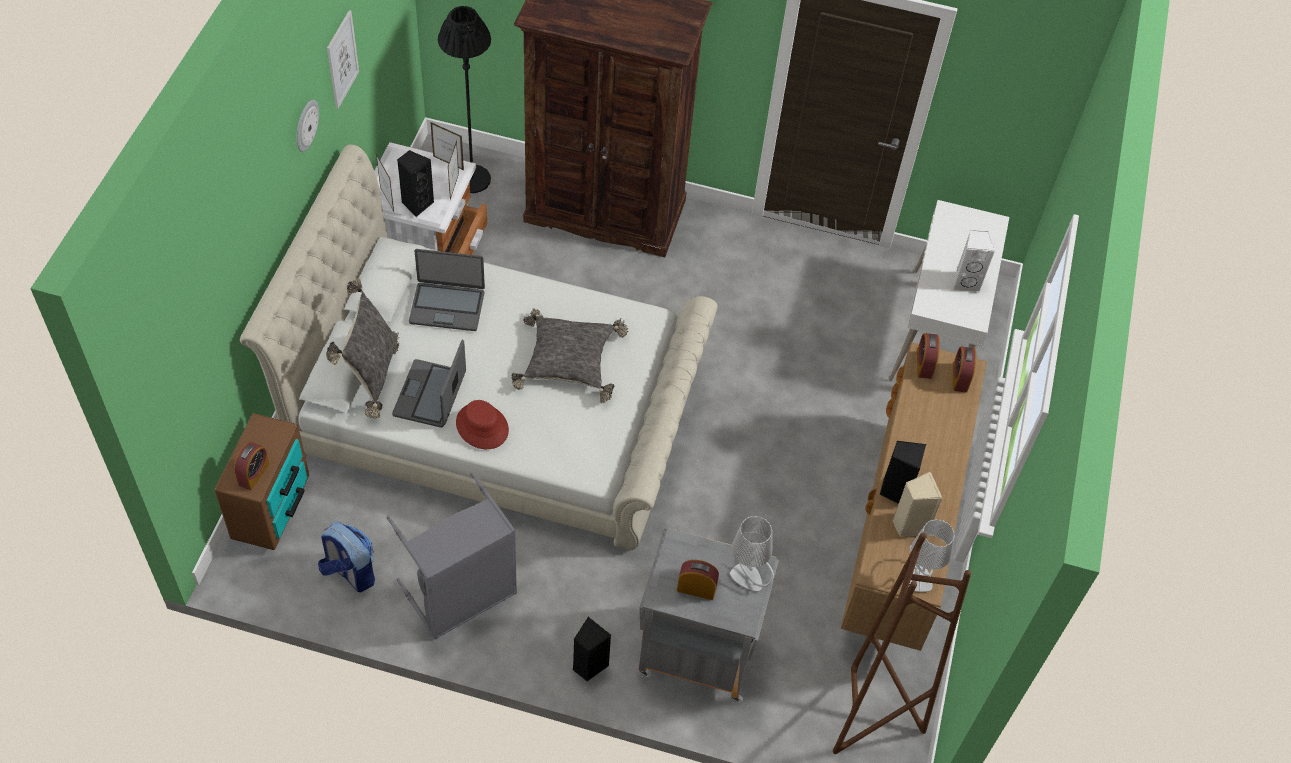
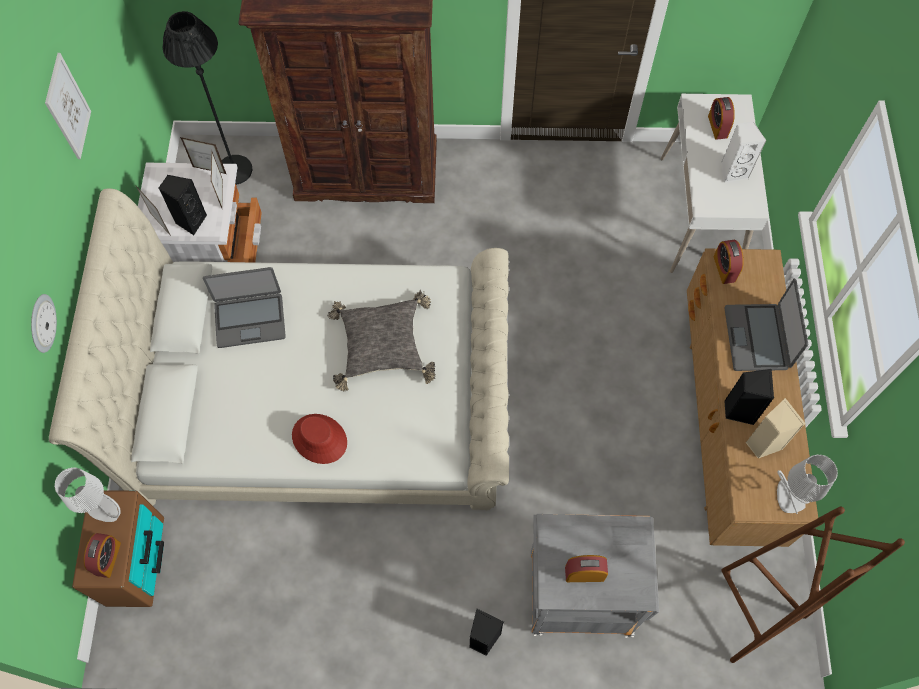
camera: 10 degrees left, 10 degrees up
wall clock [296,100,319,152] -> wall clock moved to [31,294,57,353]
backpack [318,521,375,592] -> none
pillow [326,277,400,419] -> none
grey laundry basket [387,472,517,639] -> none
laptop [392,339,466,428] -> laptop moved to [724,278,808,371]
grey table lamp [730,516,774,591] -> grey table lamp moved to [54,467,120,522]
alarm clock [953,347,976,393] -> alarm clock moved to [708,97,735,140]

